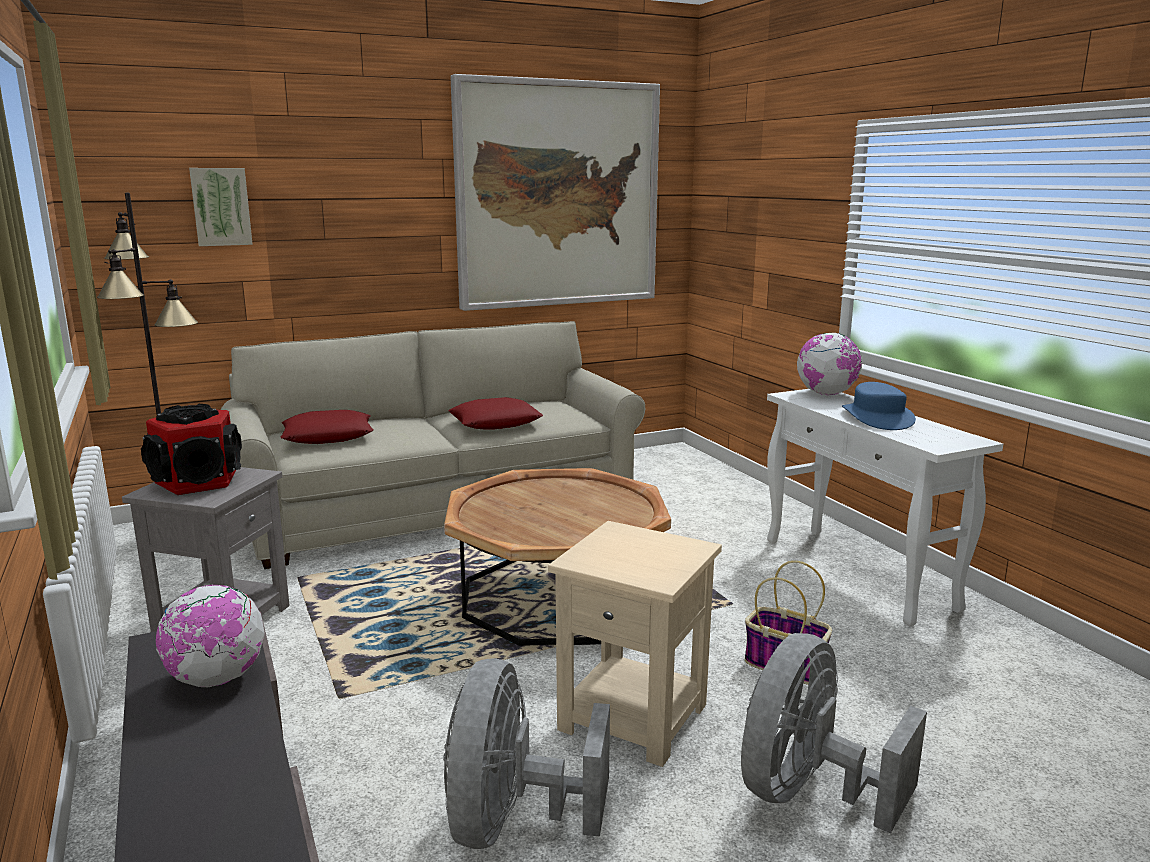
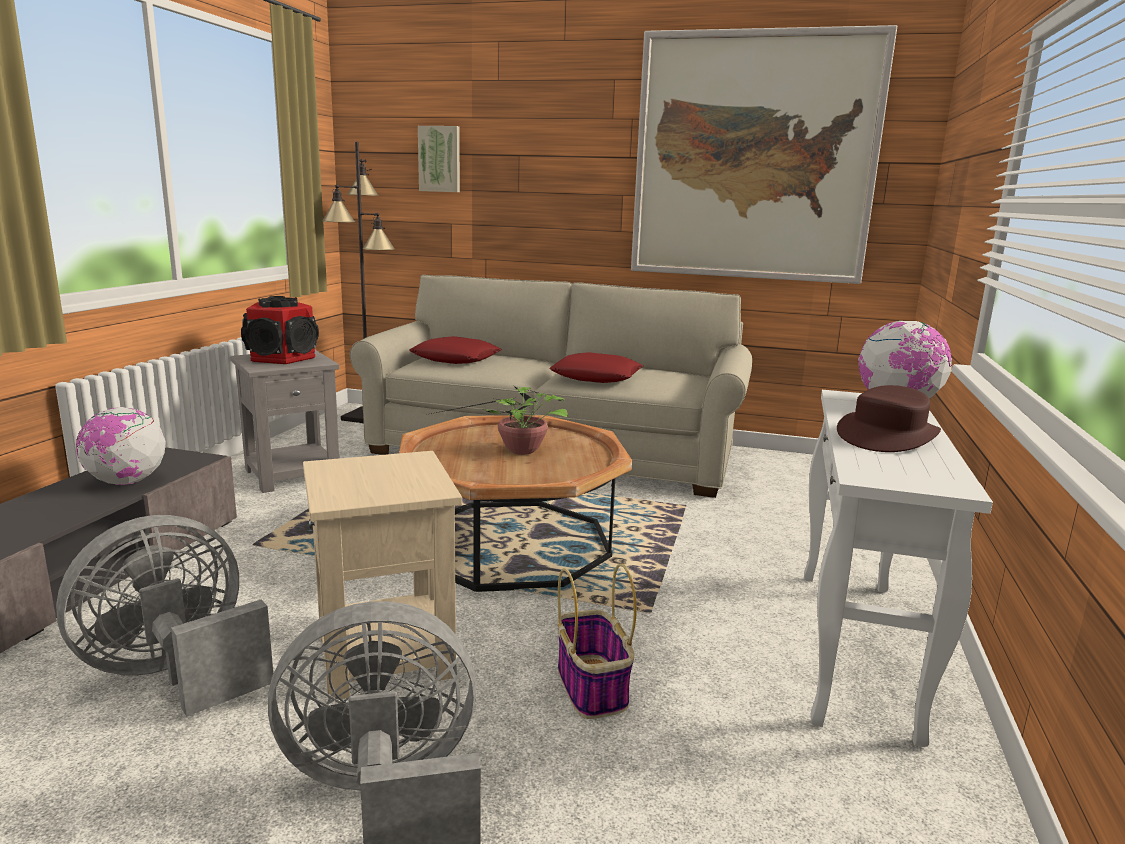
camera: 40 degrees right, 0 degrees up
blue hat [842,382,916,430] -> brown hat [837,385,941,452]
none -> potted plant [431,386,568,455]

